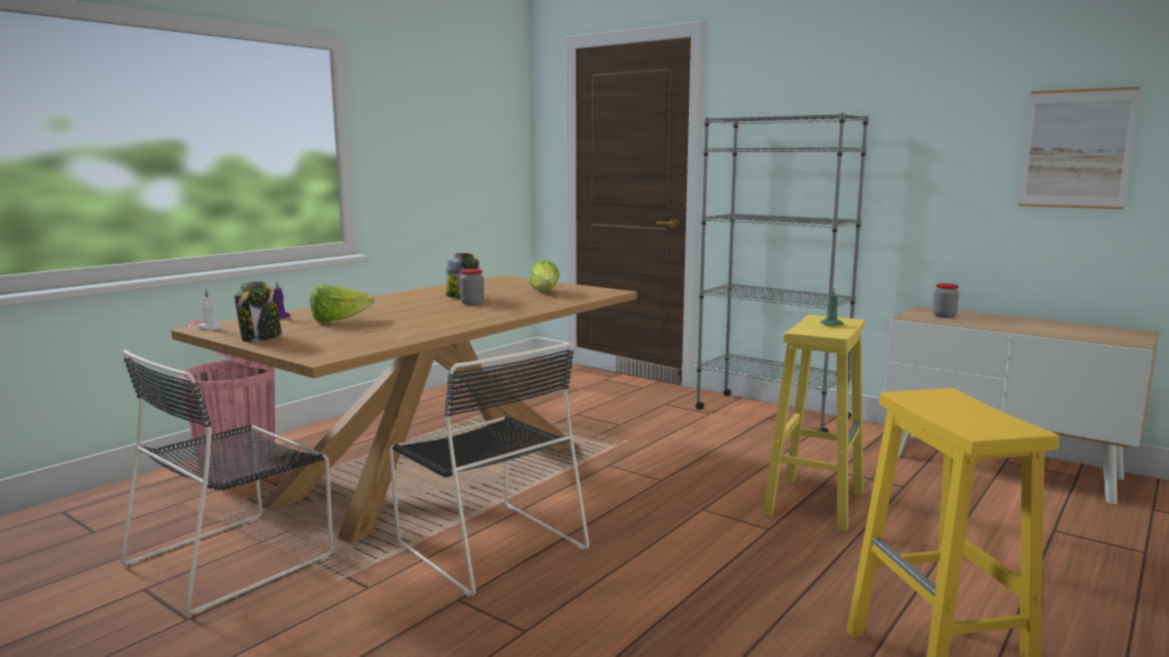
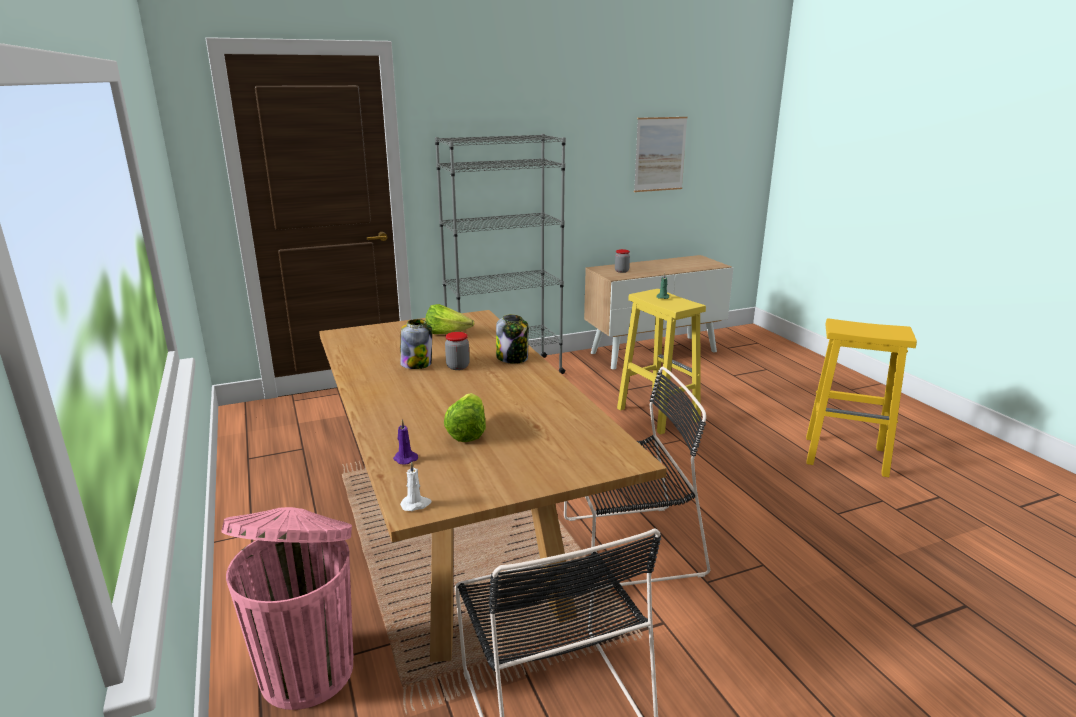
camera: 60 degrees left, 10 degrees up
jar [234,281,282,342] -> jar moved to [496,314,529,364]

